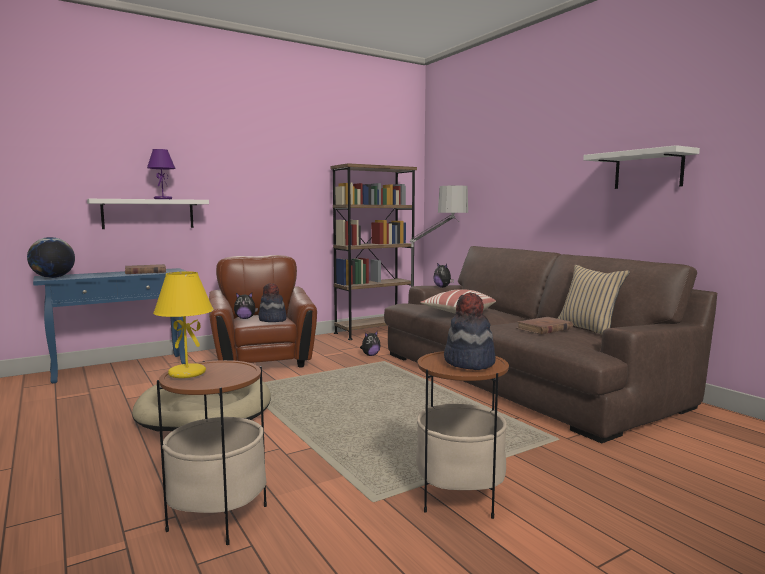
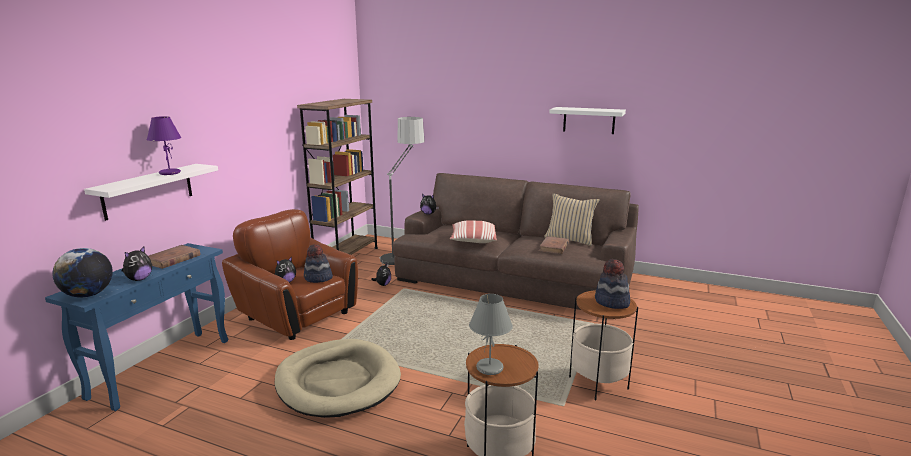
camera: 35 degrees left, 10 degrees up
yellow table lamp [153,271,214,378] -> grey table lamp [469,294,513,375]
none -> plush toy [122,247,152,281]

